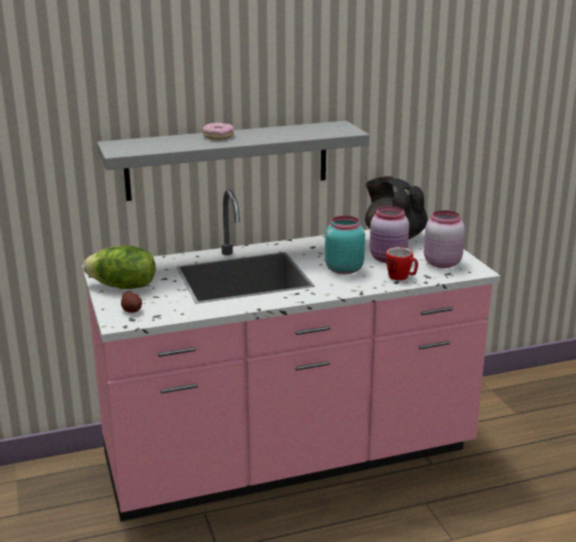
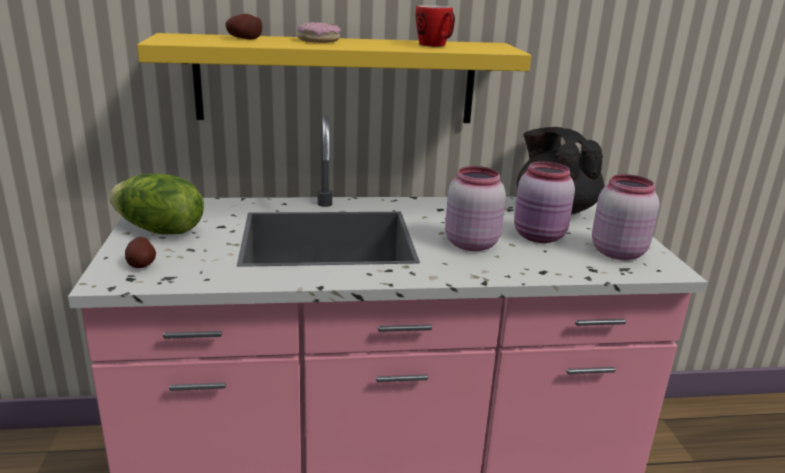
camera: 10 degrees right, 0 degrees up
grey shelf [97,121,369,201] -> yellow shelf [137,33,531,123]
turquoise jar [325,216,365,274] -> pink jar [445,166,506,251]
mug [386,247,418,280] -> mug moved to [416,5,455,47]
none -> potato [225,14,262,39]

